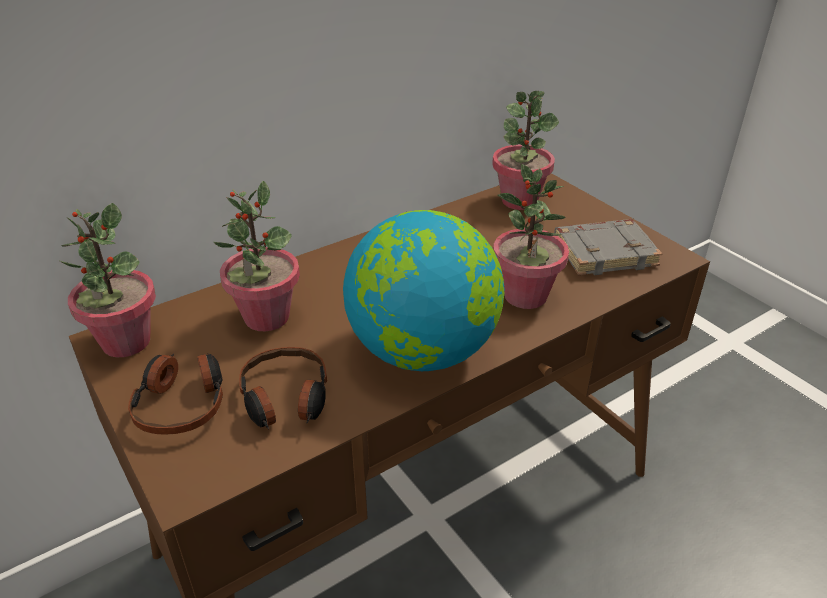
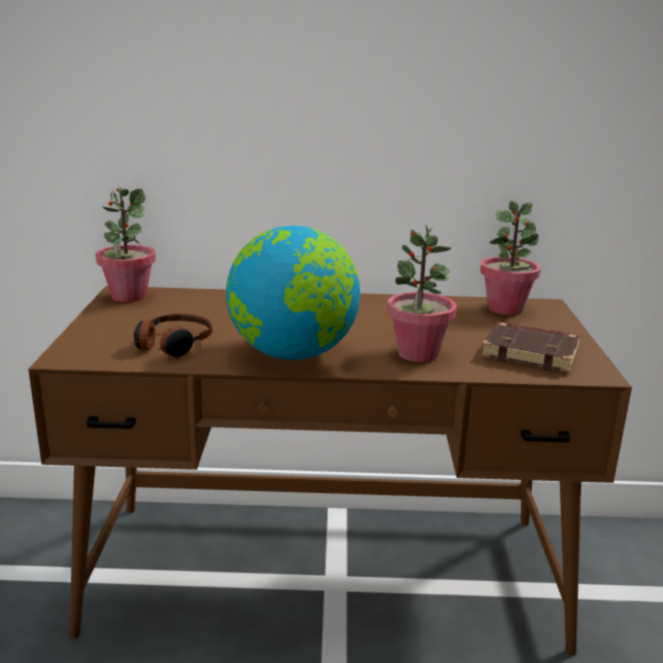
camera: 35 degrees right, 15 degrees down
headphones [128,353,223,435] -> none
potted plant [214,181,300,331] -> none
grey book [554,219,662,275] -> brown book [481,321,580,373]

